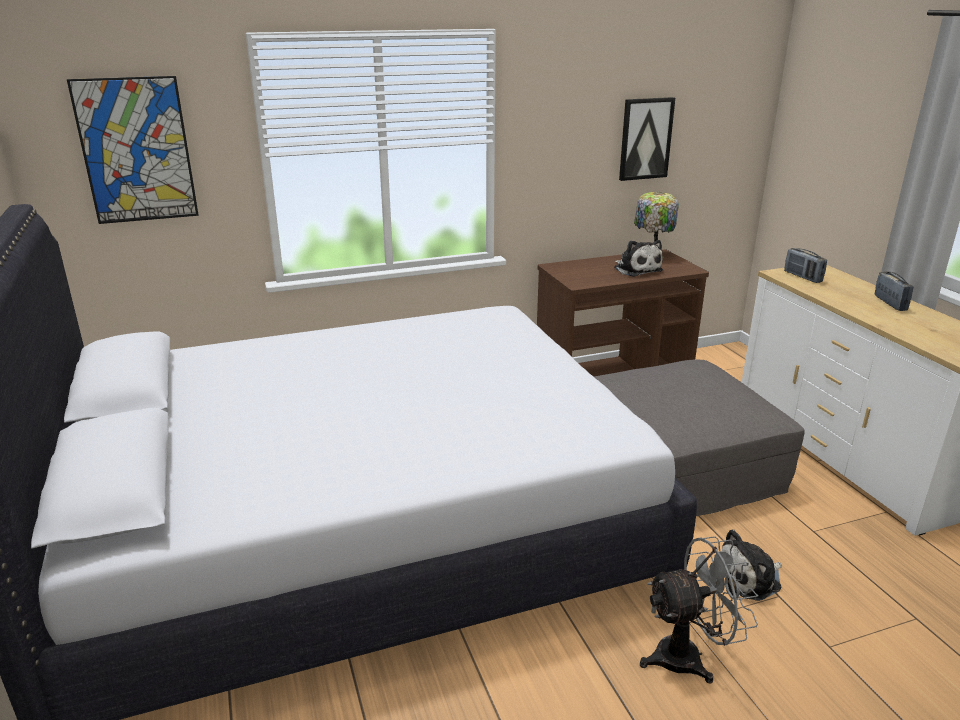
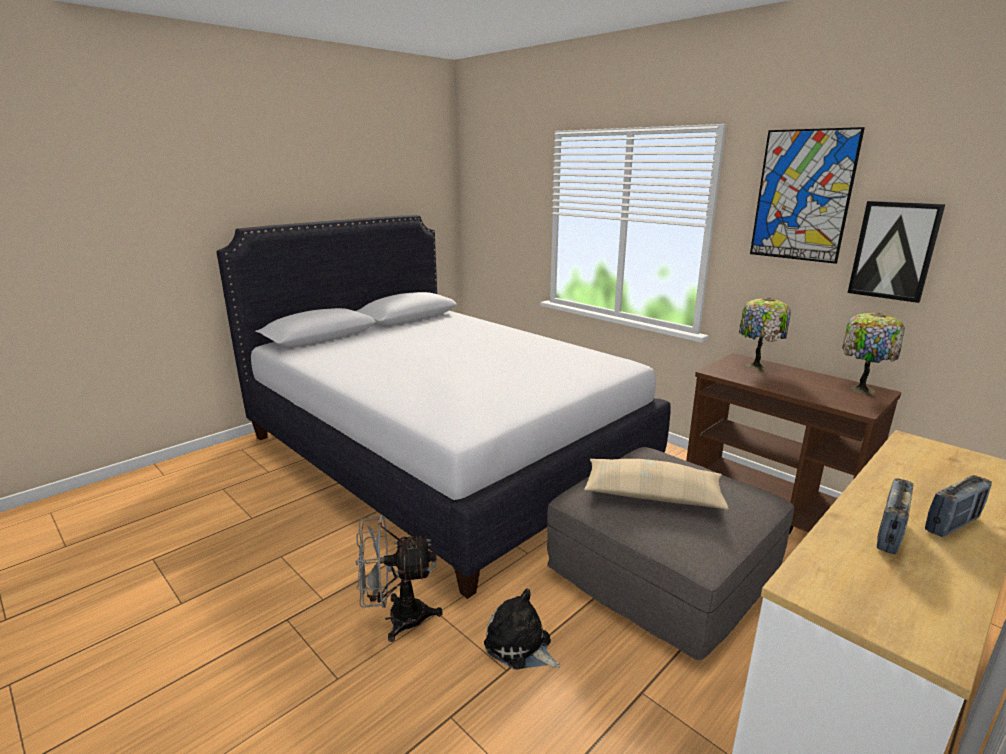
camera: 65 degrees right, 5 degrees down
picture [67,76,199,224] -> picture moved to [750,127,865,264]
plush toy [614,240,663,277] -> none
grey fan [640,536,759,684] -> grey fan turned 120 degrees clockwise [356,515,443,642]
radio [784,248,827,283] -> radio moved to [877,478,913,554]
none -> beige pillow [584,459,729,510]
none -> table lamp [739,297,791,370]

